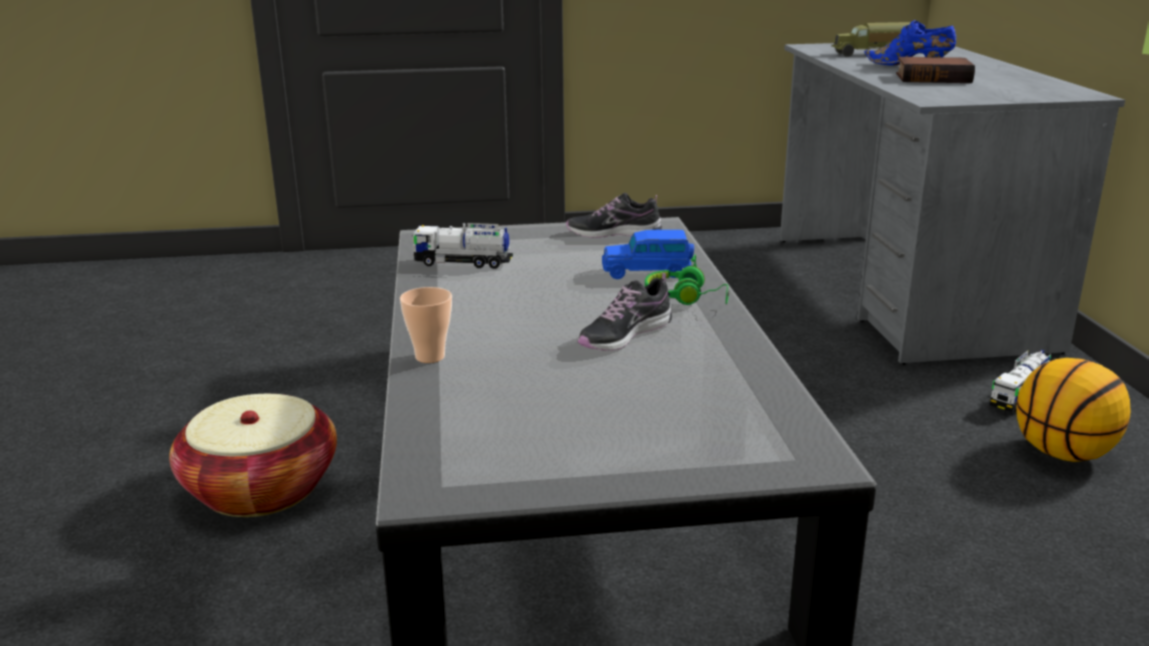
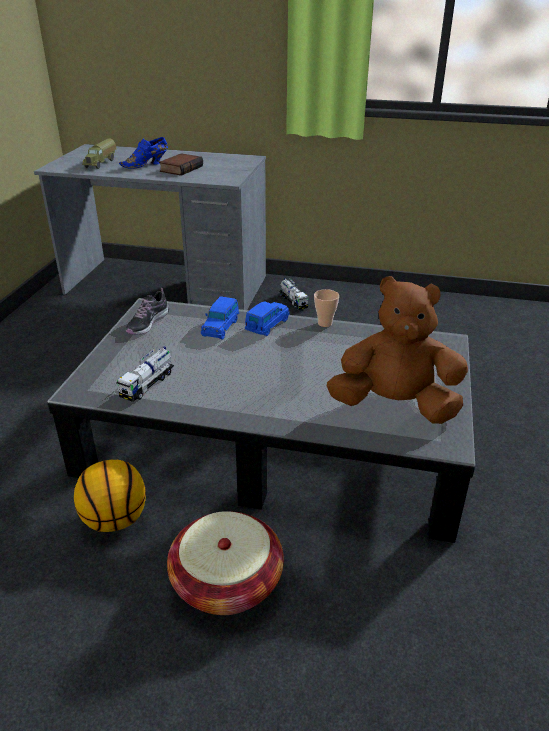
camera: 70 degrees left, 10 degrees up
cup [400,287,452,363] -> cup moved to [314,289,339,327]
shoe [578,273,672,351] -> none
green headphones [645,255,729,305] -> blue toy car [245,301,290,336]
basketball [1016,358,1131,462] -> basketball moved to [74,460,146,532]
none -> brown plush toy [327,276,468,424]

